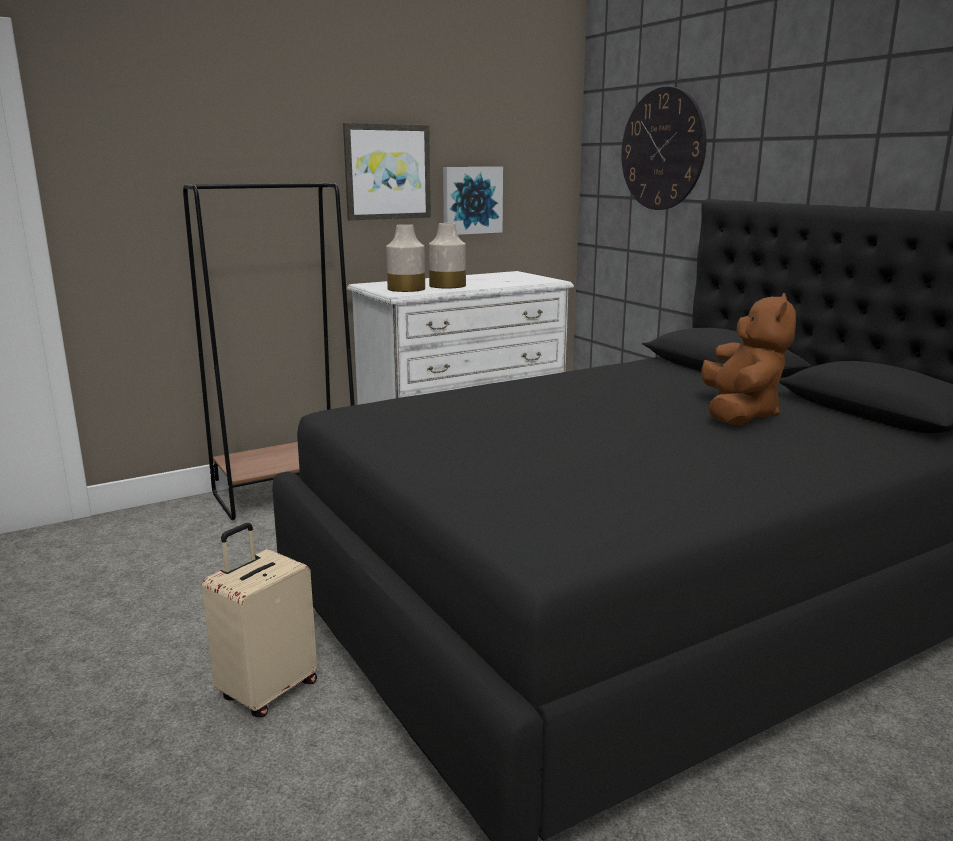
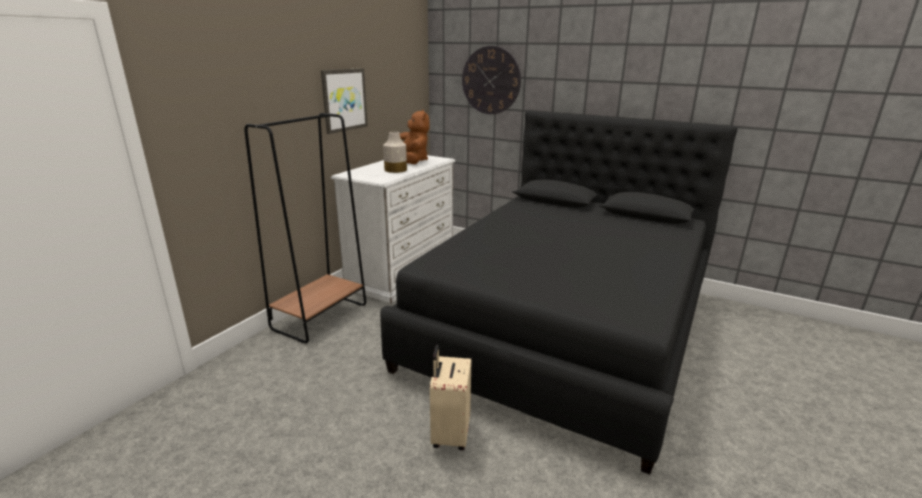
camera: 30 degrees left, 5 degrees up
beige vase [386,224,425,292] -> none
picture [443,167,503,235] -> none
brown plush toy [701,293,796,425] -> brown plush toy moved to [400,109,430,164]

